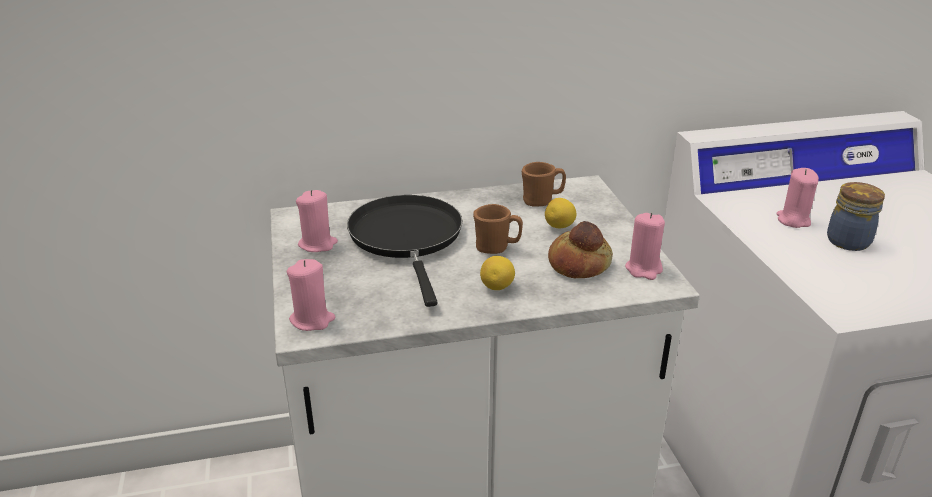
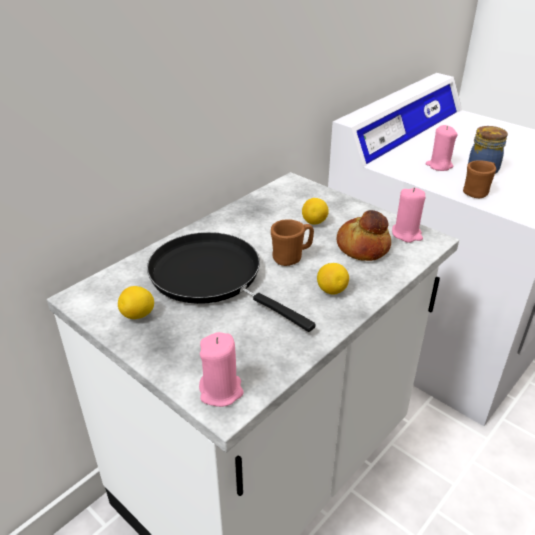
camera: 35 degrees left, 5 degrees up
pink candle [296,190,338,252] -> lemon [118,286,154,319]
brown mug [522,162,566,207] -> brown mug moved to [463,160,496,198]

